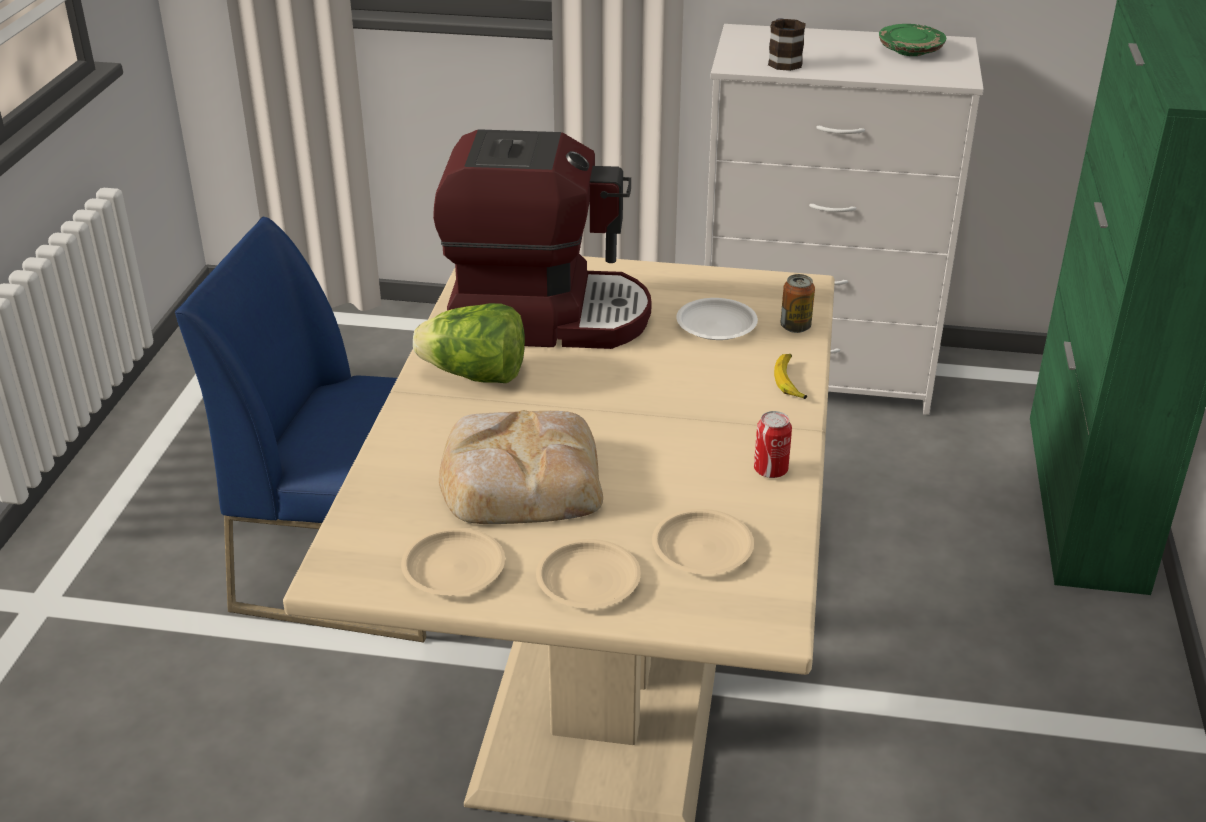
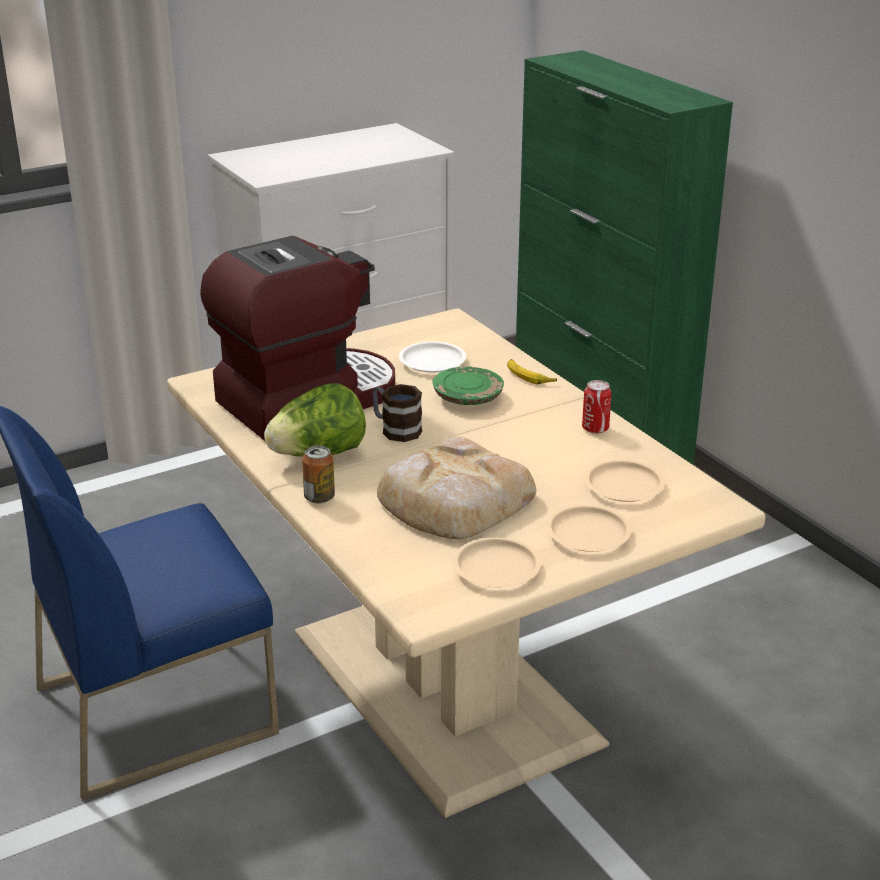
camera: 40 degrees left, 5 degrees down
mug [768,18,806,71] -> mug moved to [372,384,422,442]
can [780,274,815,333] -> can moved to [302,445,335,504]
green plate [879,24,946,56] -> green plate moved to [432,367,504,405]

